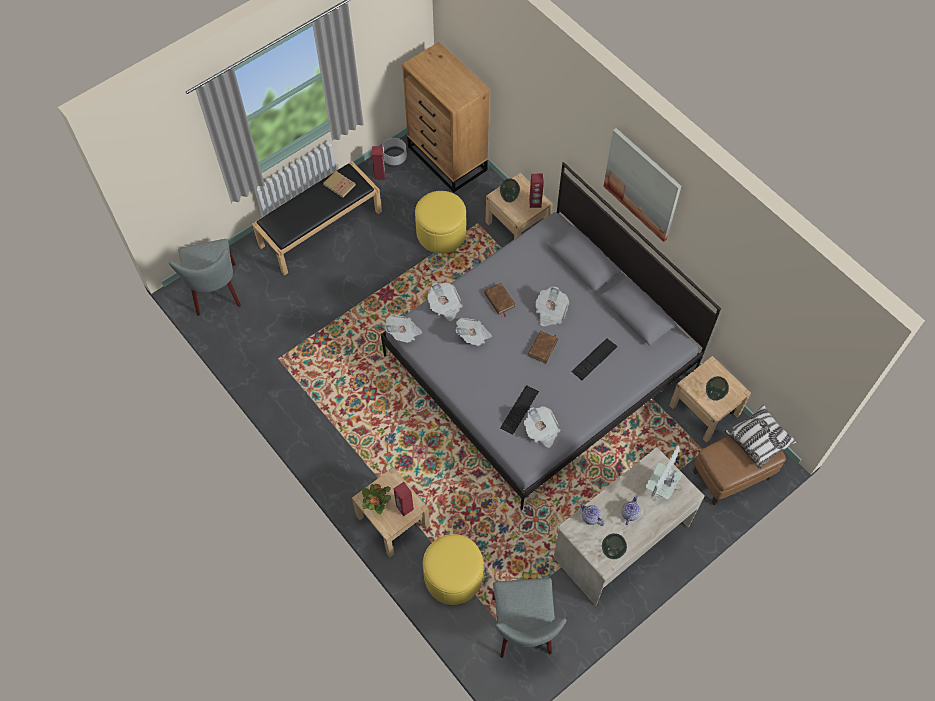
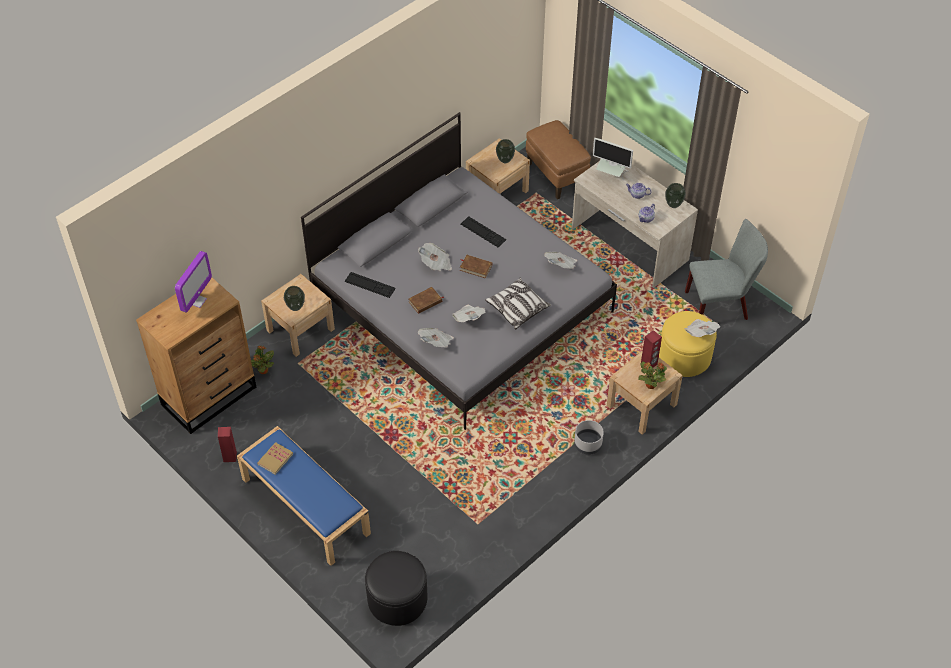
camera: 95 degrees left, 10 degrees down
grey chair [169,239,241,316] -> black ottoman [365,551,428,626]
black bench [252,161,382,275] -> blue bench [237,426,371,566]
grey planter [382,138,407,168] -> grey planter moved to [574,420,604,455]
newspaper [384,315,422,343] -> newspaper moved to [685,319,721,337]
yellow ottoman [415,191,466,253] -> none
keyboard [500,385,539,435] -> keyboard moved to [344,272,396,298]
red speaker [529,174,544,208] -> none
picture [603,128,681,242] -> none
pillow [725,405,797,469] -> pillow moved to [485,278,551,330]
none -> monitor [175,251,212,313]
none -> potted plant [251,346,274,374]

